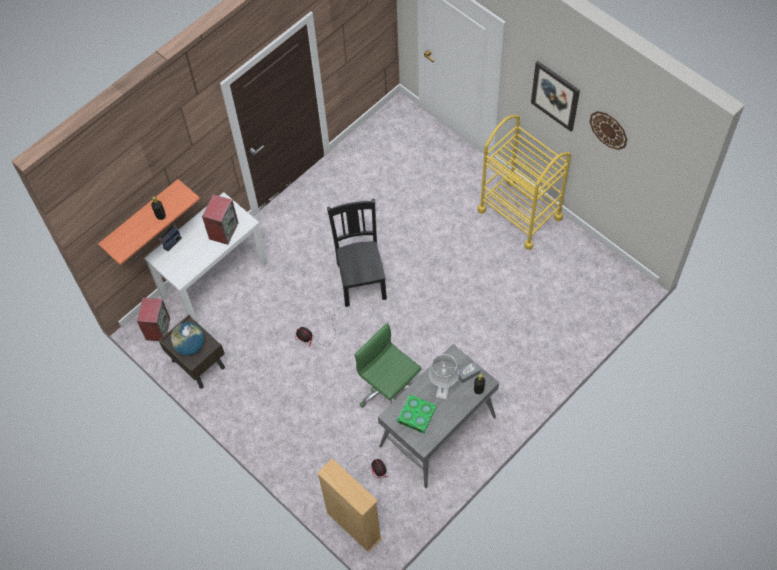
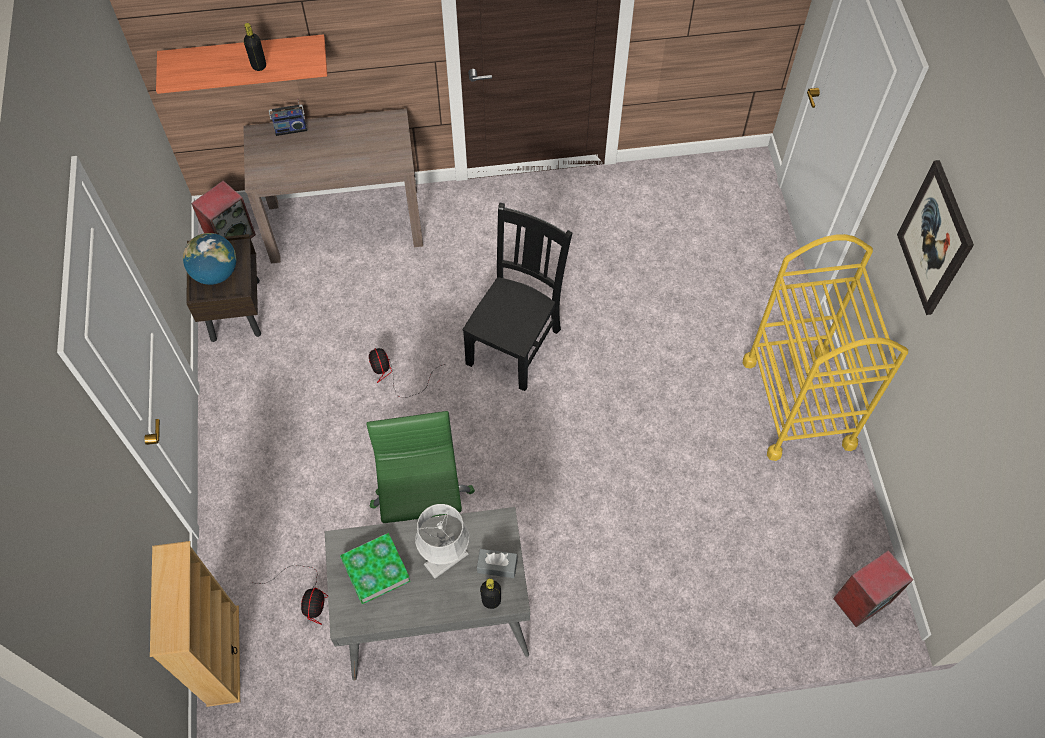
camera: 35 degrees right, 0 degrees up
white console table [144,192,268,324] -> brown console table [243,109,423,264]
speaker [202,194,238,245] -> speaker moved to [833,550,913,627]
wall clock [589,111,627,150] -> none

